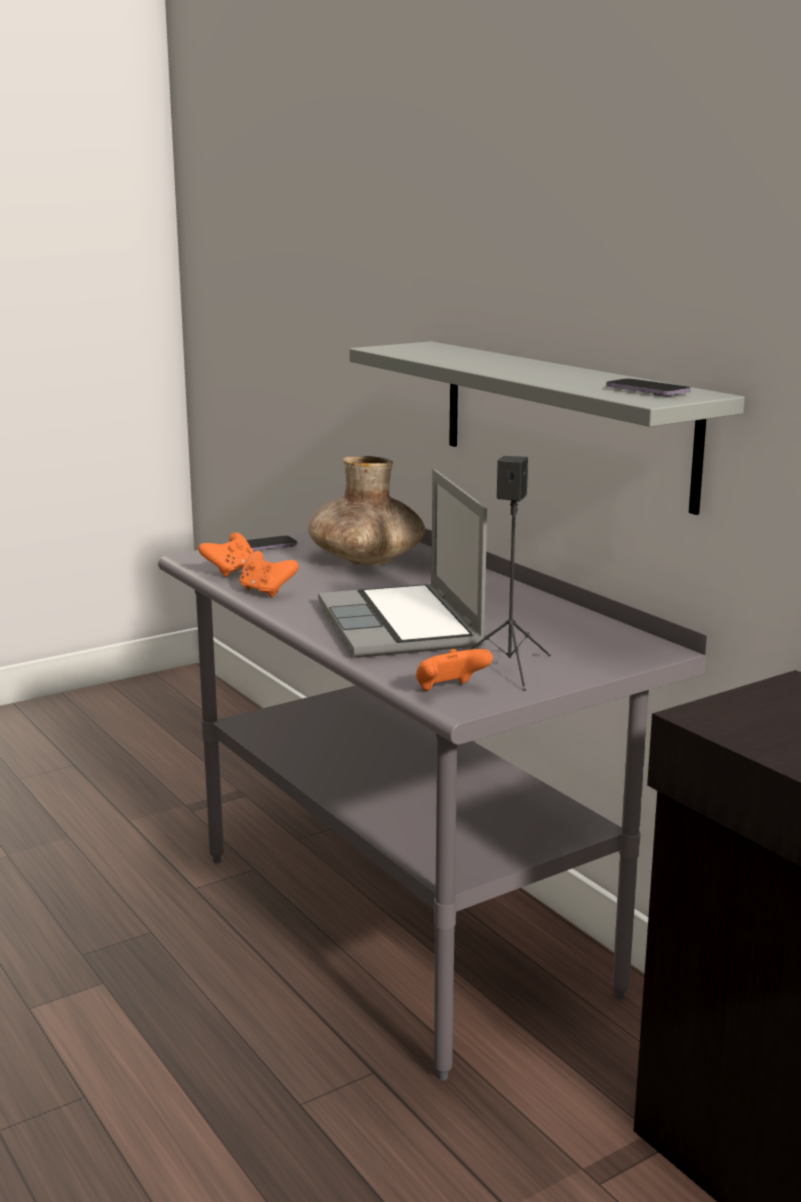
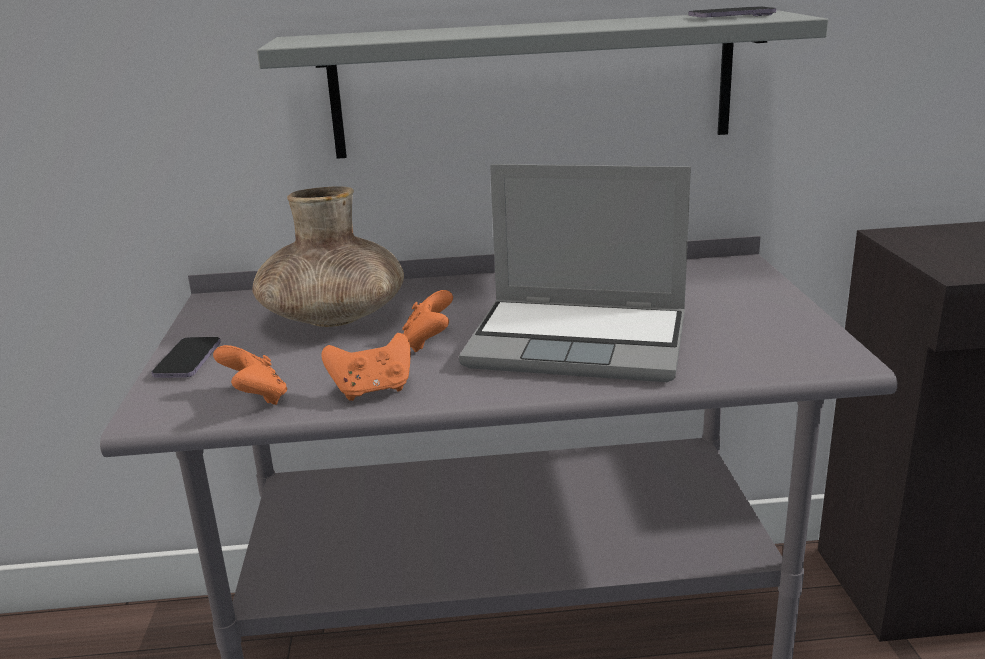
camera: 60 degrees left, 5 degrees up
orange game controller [416,649,493,691] -> orange game controller moved to [402,290,453,352]
black speaker [468,456,551,691] -> none

